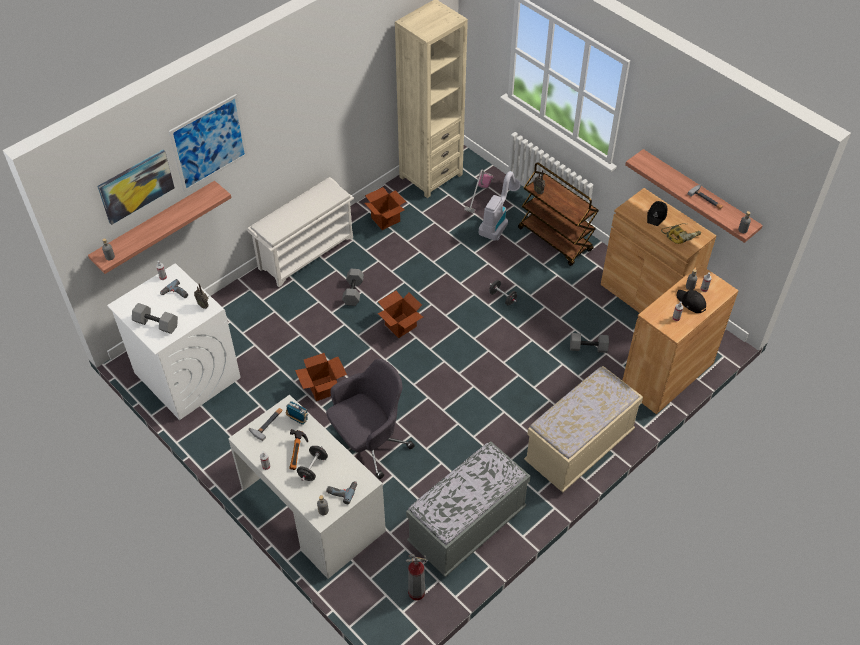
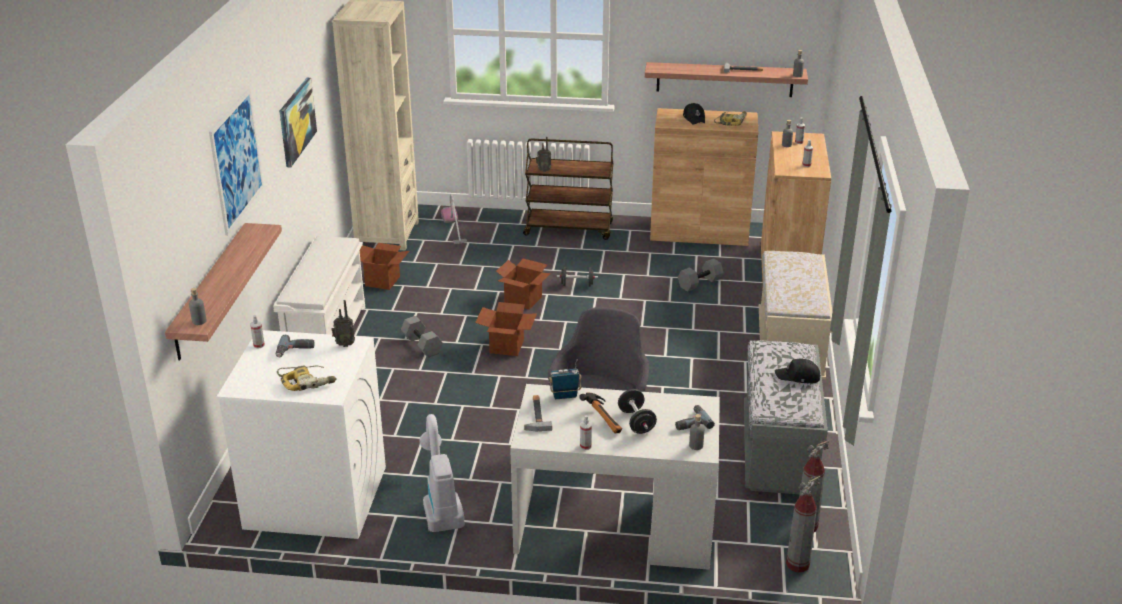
camera: 40 degrees left, 20 degrees down
picture [97,150,175,225] -> picture moved to [279,78,317,168]
grey dumbbell [132,303,178,334] -> power drill [277,365,337,391]
cardboard box [295,353,347,401] -> cardboard box moved to [496,259,551,309]
vacuum cleaner [479,171,521,241] -> vacuum cleaner moved to [420,414,465,532]
black cap [677,290,706,313] -> black cap moved to [775,358,821,383]
none -> fire extinguisher [786,476,820,573]

